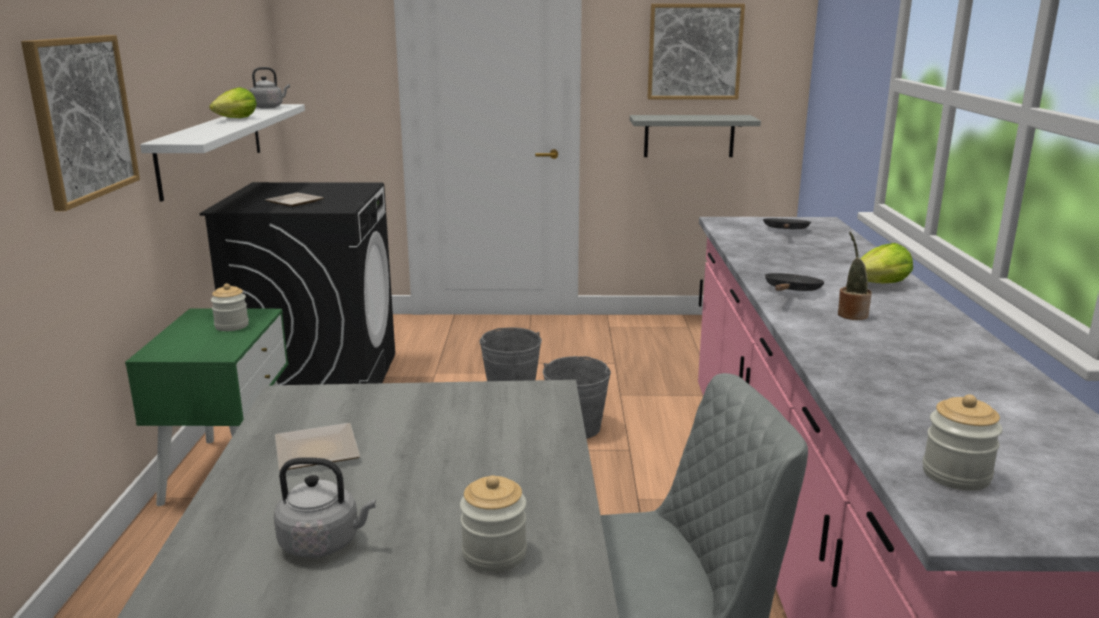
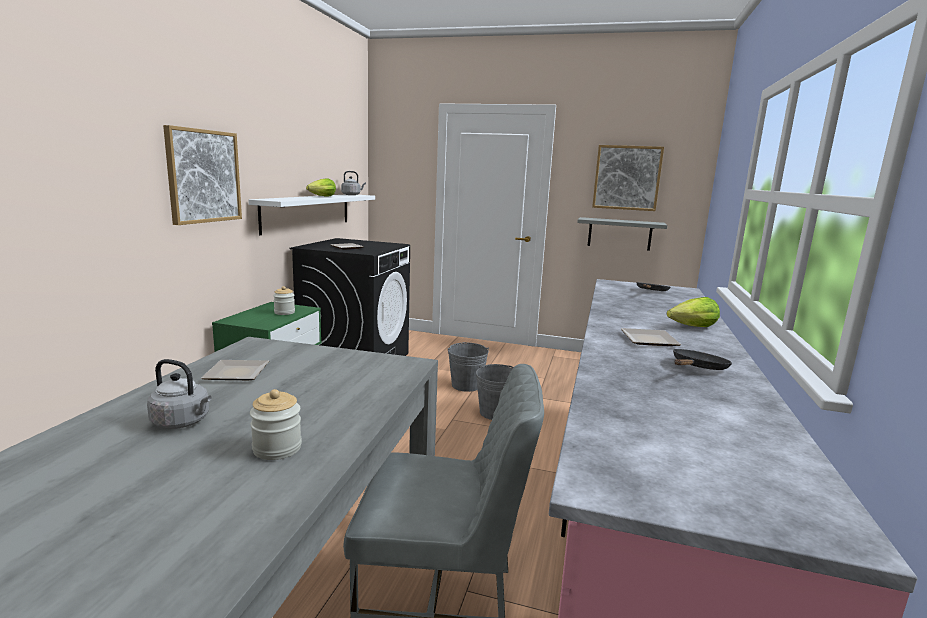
camera: 15 degrees right, 5 degrees down
black frying pan [765,273,825,291] -> black frying pan moved to [673,349,732,370]
potted plant [838,231,872,320] -> plate [621,328,681,346]
jar [923,395,1003,491] -> none

